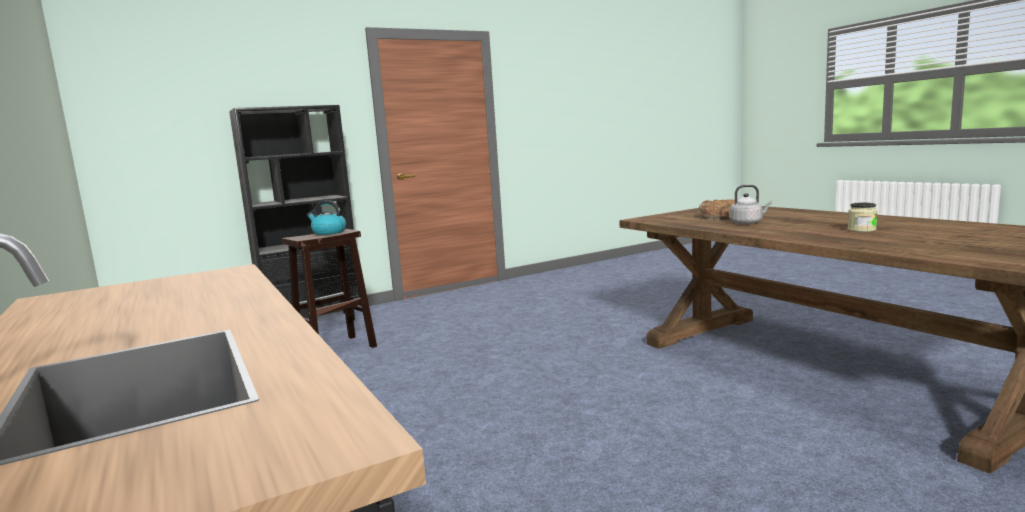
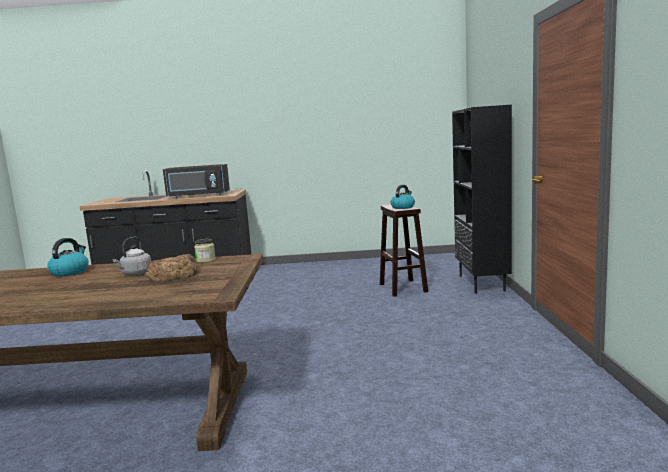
camera: 120 degrees right, 0 degrees up
jar [848,203,877,232] -> jar moved to [194,239,216,263]
none -> kettle [47,238,89,276]
none -> black microwave [163,164,230,198]

